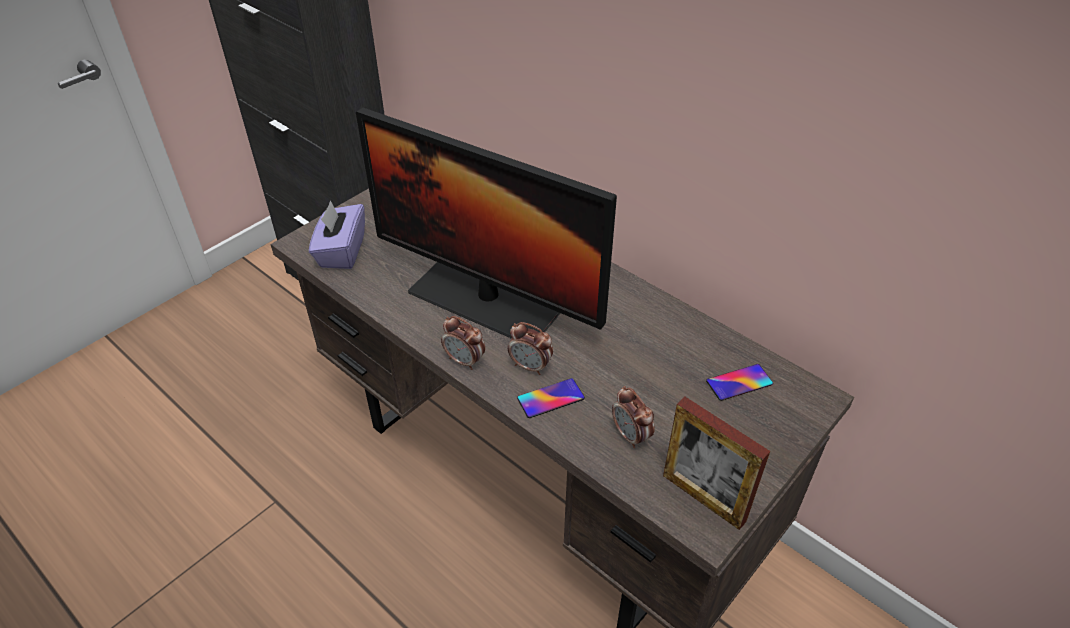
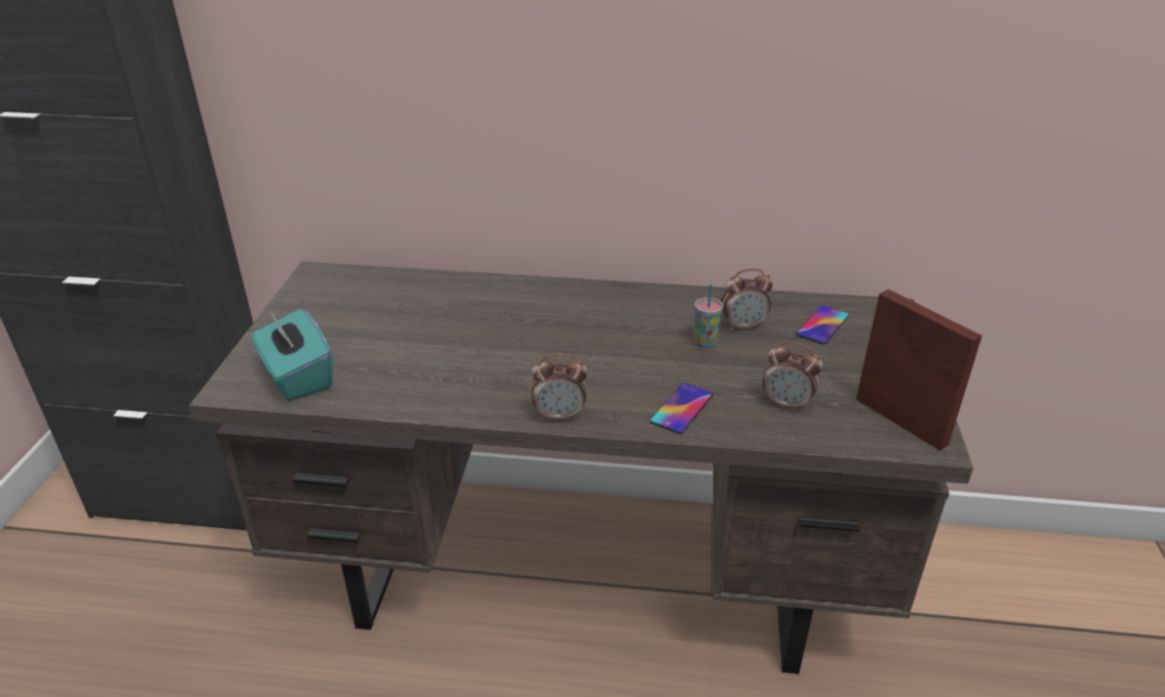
camera: 35 degrees left, 10 degrees down
purple tissue box [309,201,365,269] -> turquoise tissue box [252,309,333,401]
monitor [356,108,617,339] -> none
alarm clock [508,322,553,375] -> alarm clock moved to [721,269,773,331]
picture frame [663,397,770,530] -> picture frame turned 135 degrees counterclockwise [856,289,982,450]
none -> cup [694,284,723,348]

